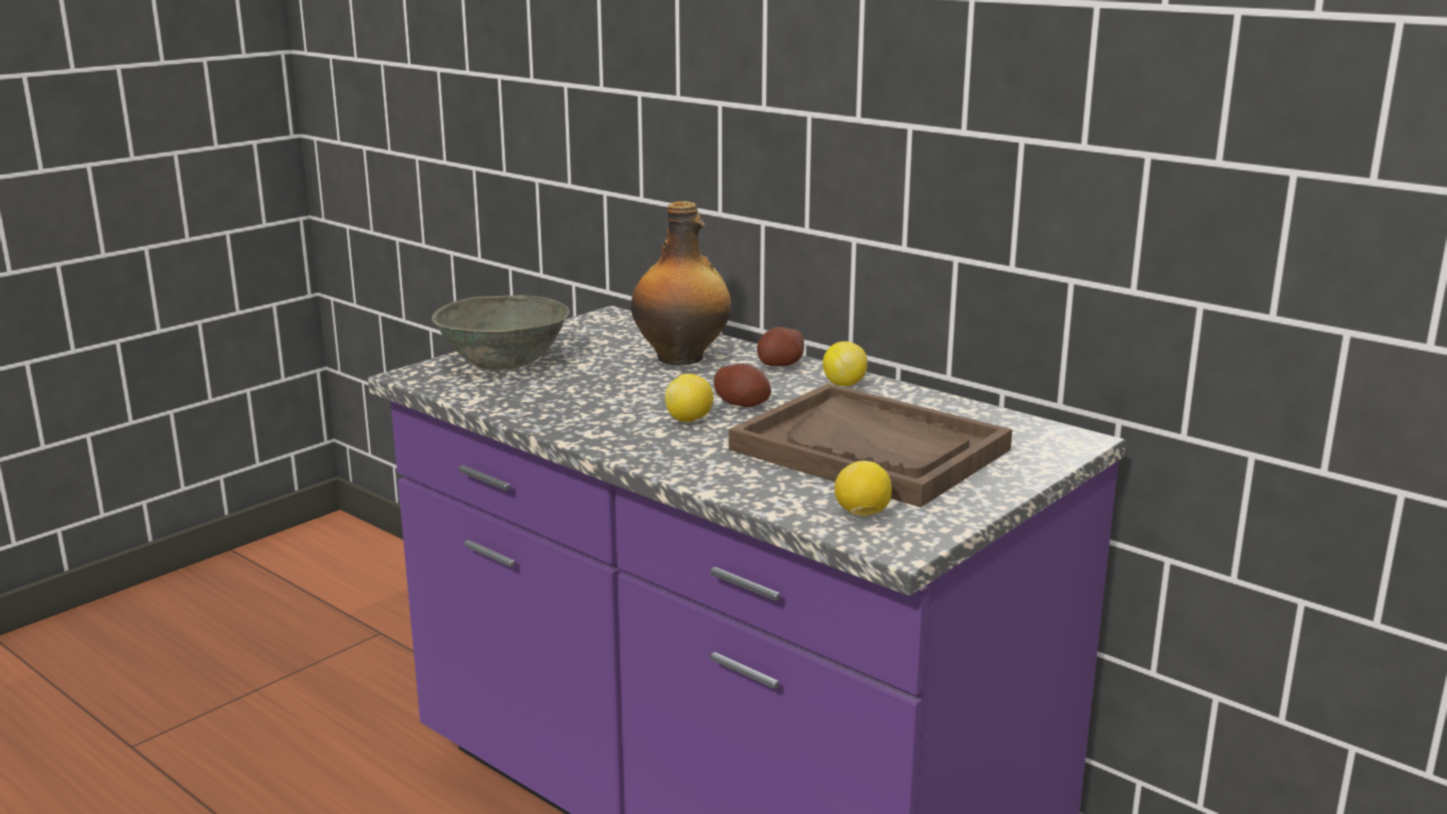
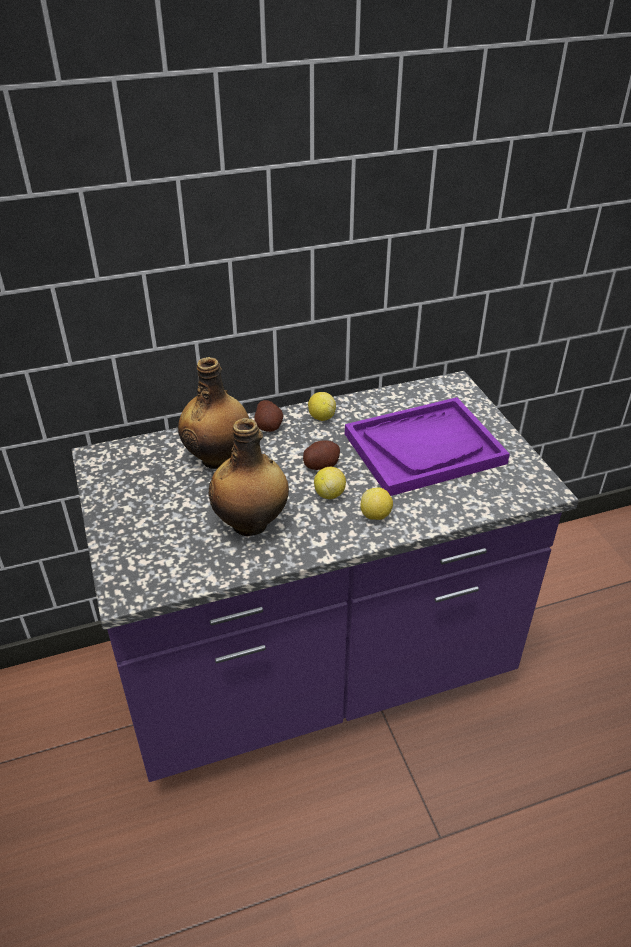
camera: 60 degrees left, 20 degrees up
grey bowl [432,295,570,370] -> none
brown tray [729,383,1012,507] -> purple tray [345,397,510,496]
lemon [834,461,892,516] -> lemon moved to [360,487,393,520]
none -> bottle [209,418,289,537]

